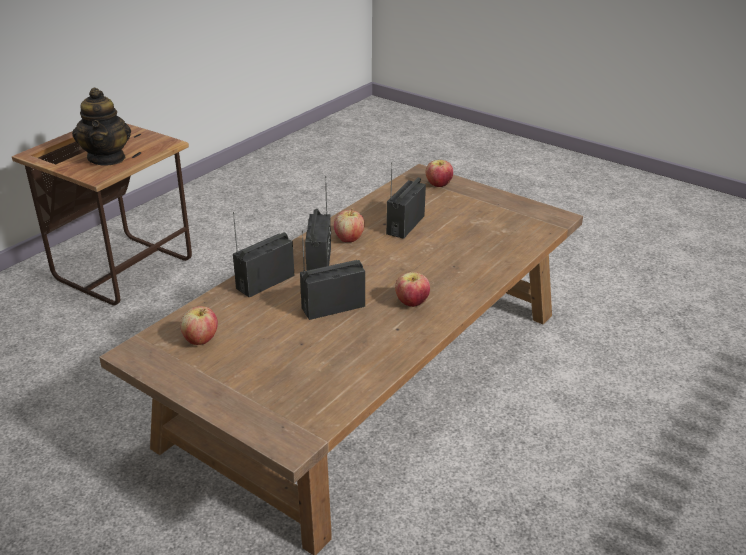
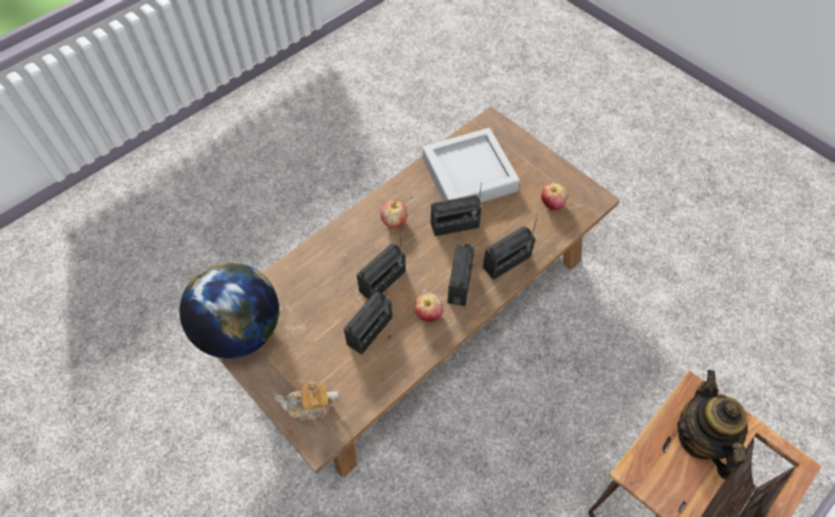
camera: 170 degrees left, 25 degrees up
apple [426,160,453,187] -> teapot [275,382,340,423]
none -> globe [179,262,279,359]
none -> radio [357,231,406,300]
none -> grey tray [422,128,520,203]

